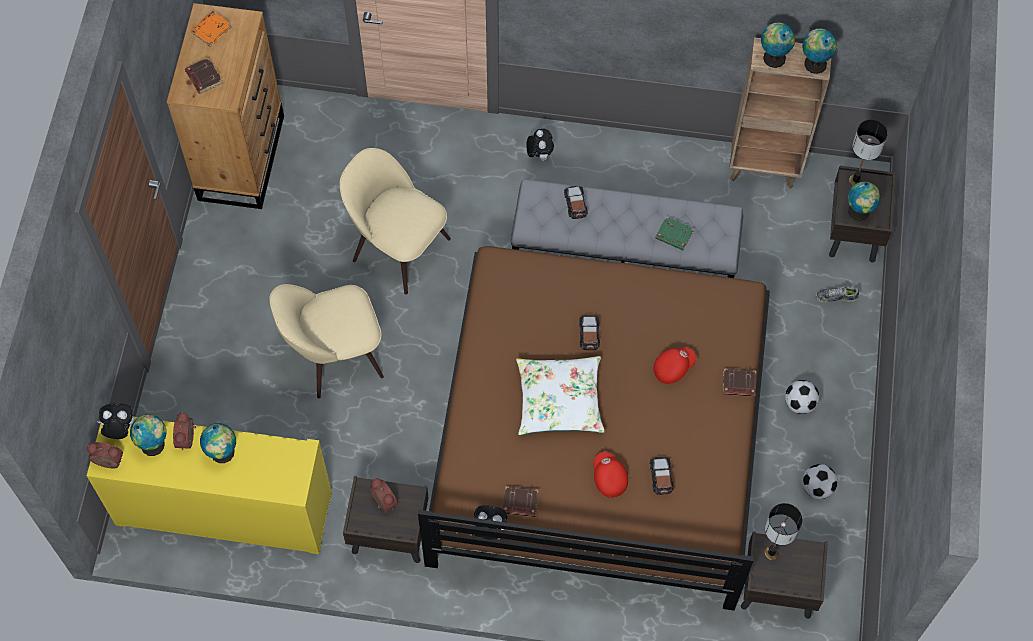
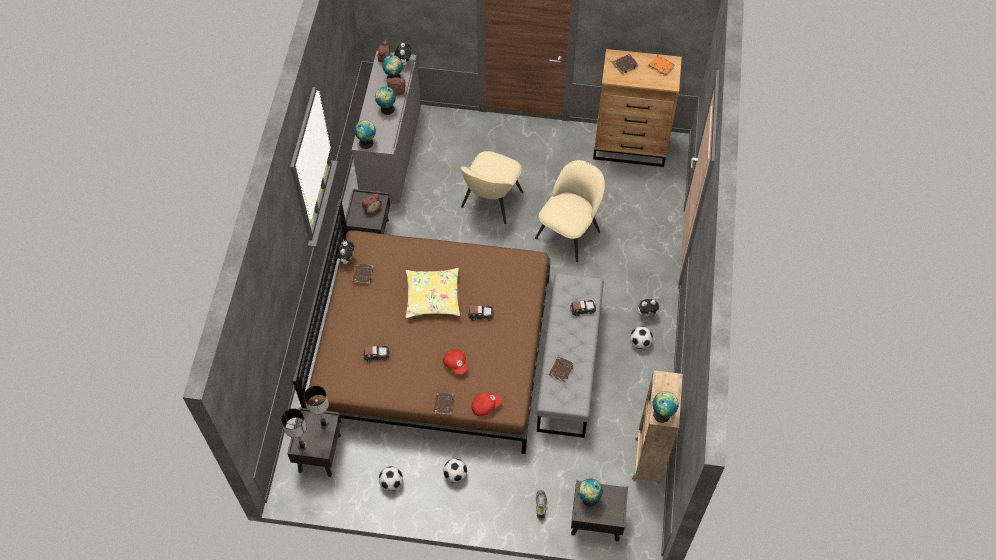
camera: 90 degrees right, 5 degrees down
yellow cabinet [87,417,332,554] -> grey cabinet [352,51,421,204]
beige chair [269,284,384,398] -> beige chair turned 135 degrees counterclockwise [460,151,524,224]
white pillow [516,356,604,435] -> yellow pillow [406,268,460,318]
red cap [593,452,628,498] -> red cap moved to [471,392,502,416]
green book [655,217,694,250] -> brown book [549,356,574,382]
globe [761,23,795,68] -> globe moved to [354,120,376,149]
table lamp [849,120,888,186] -> table lamp moved to [281,408,307,451]
none -> football [630,326,653,349]

